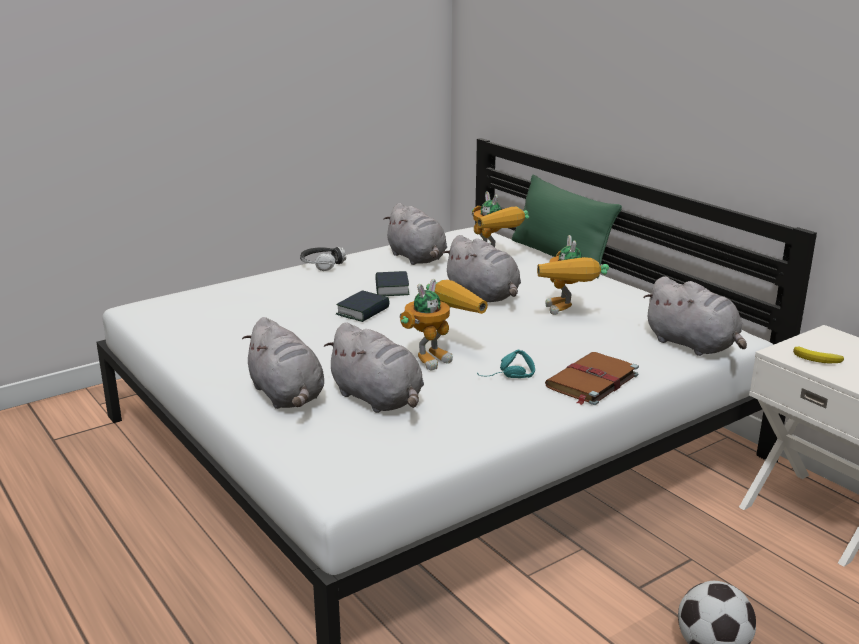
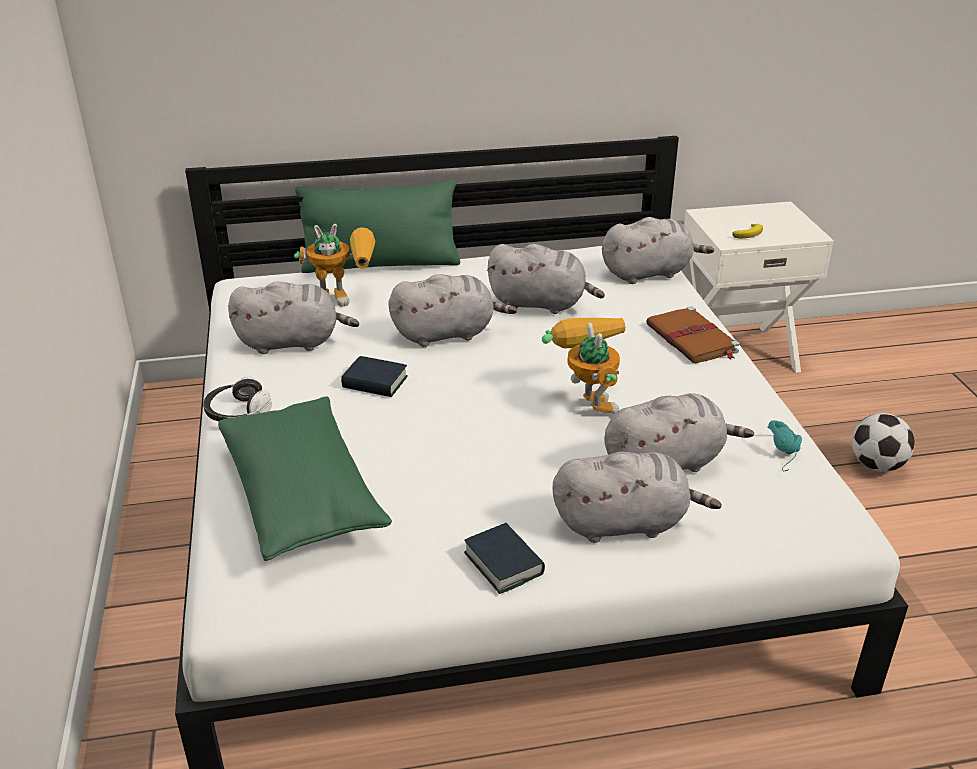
camera: 65 degrees left, 10 degrees up
book [336,290,389,322] -> book moved to [464,523,545,594]
turquoise headphones [477,349,535,378] -> turquoise headphones moved to [767,420,802,471]
toy robot [537,235,609,315] -> grey plush toy [487,244,605,314]
none -> green pillow [218,396,392,561]

